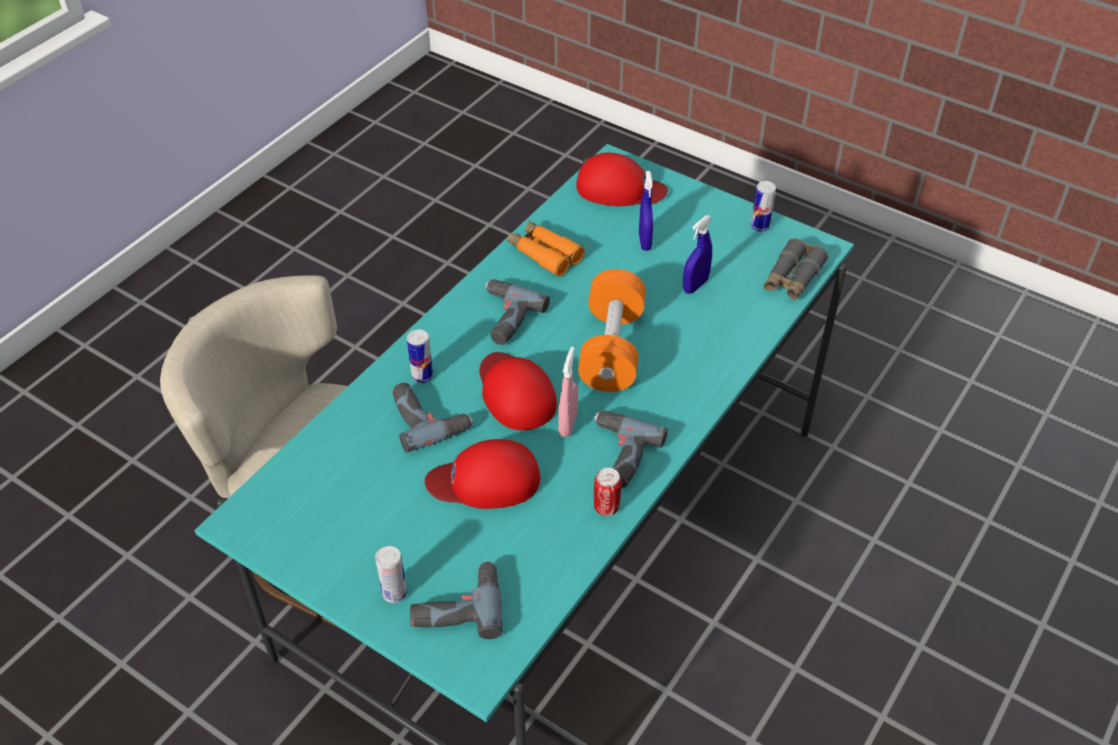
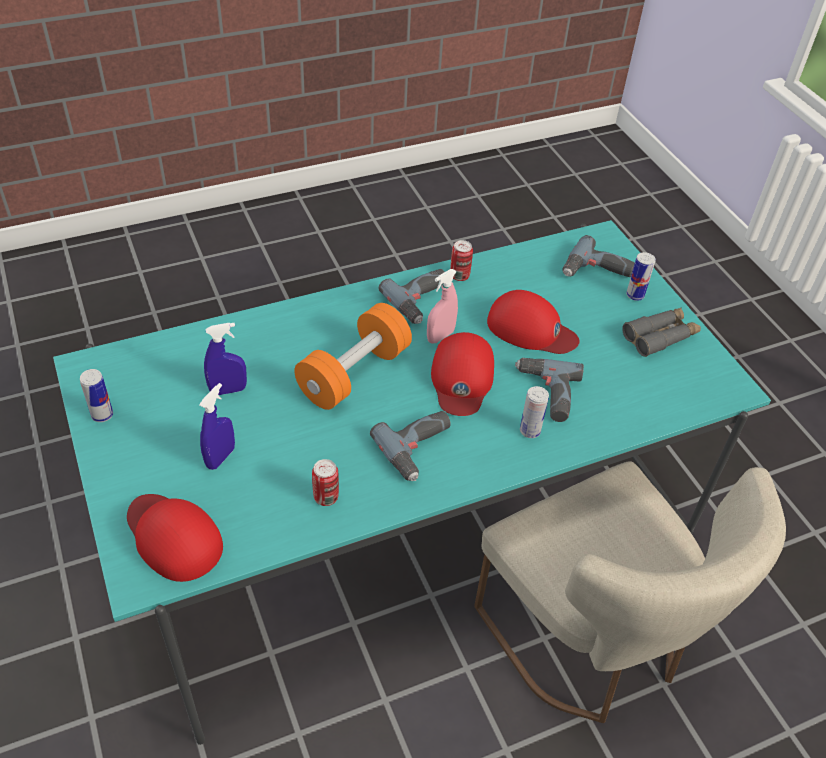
camera: 150 degrees left, 0 degrees up
orange binoculars [507,221,585,277] -> can [312,459,339,506]
grey binoculars [764,238,828,301] -> grey binoculars moved to [622,307,701,357]

